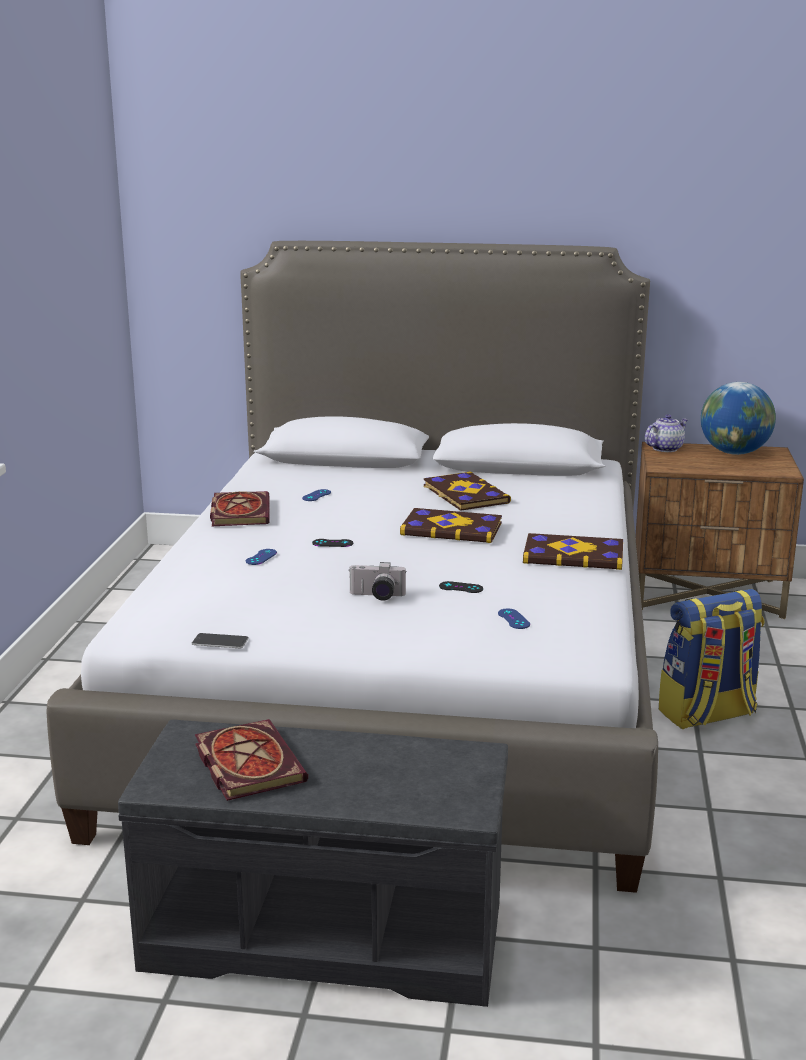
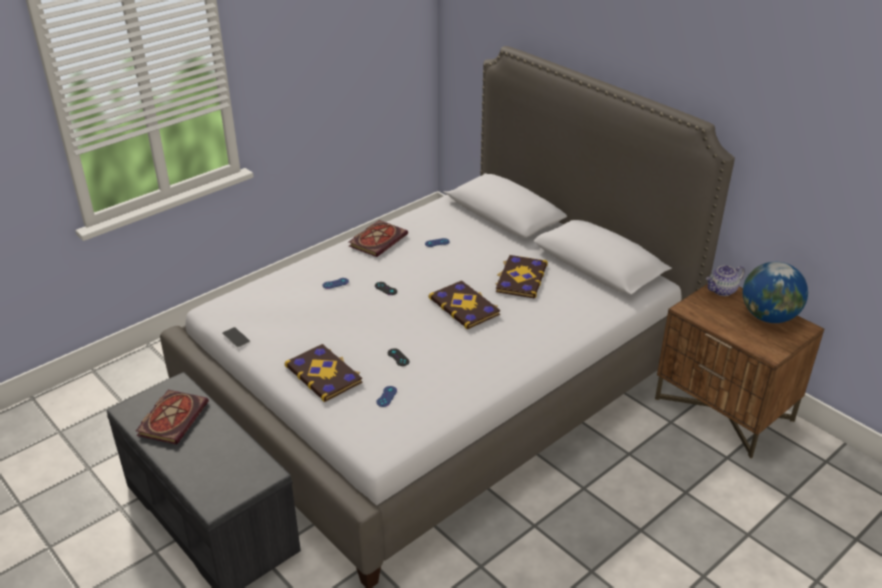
camera: 40 degrees right, 15 degrees up
camera [348,562,407,601] -> none
book [523,533,623,570] -> book moved to [285,344,362,402]
teapot [645,414,688,452] -> teapot turned 150 degrees clockwise [706,266,745,296]
backpack [659,589,764,729] -> none

